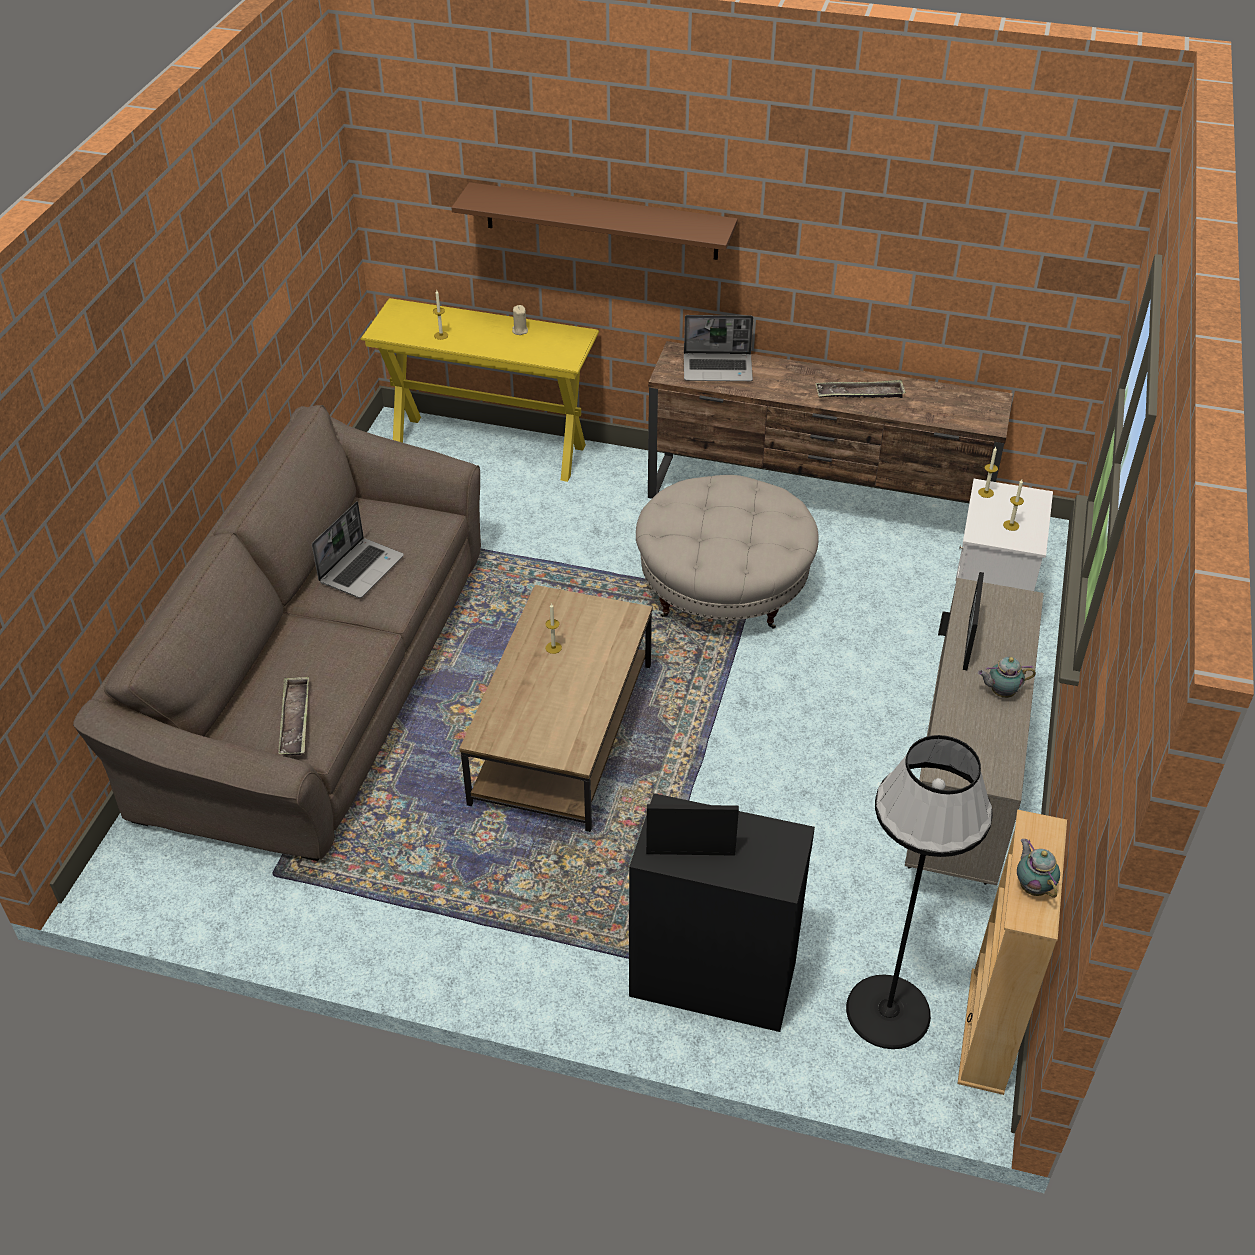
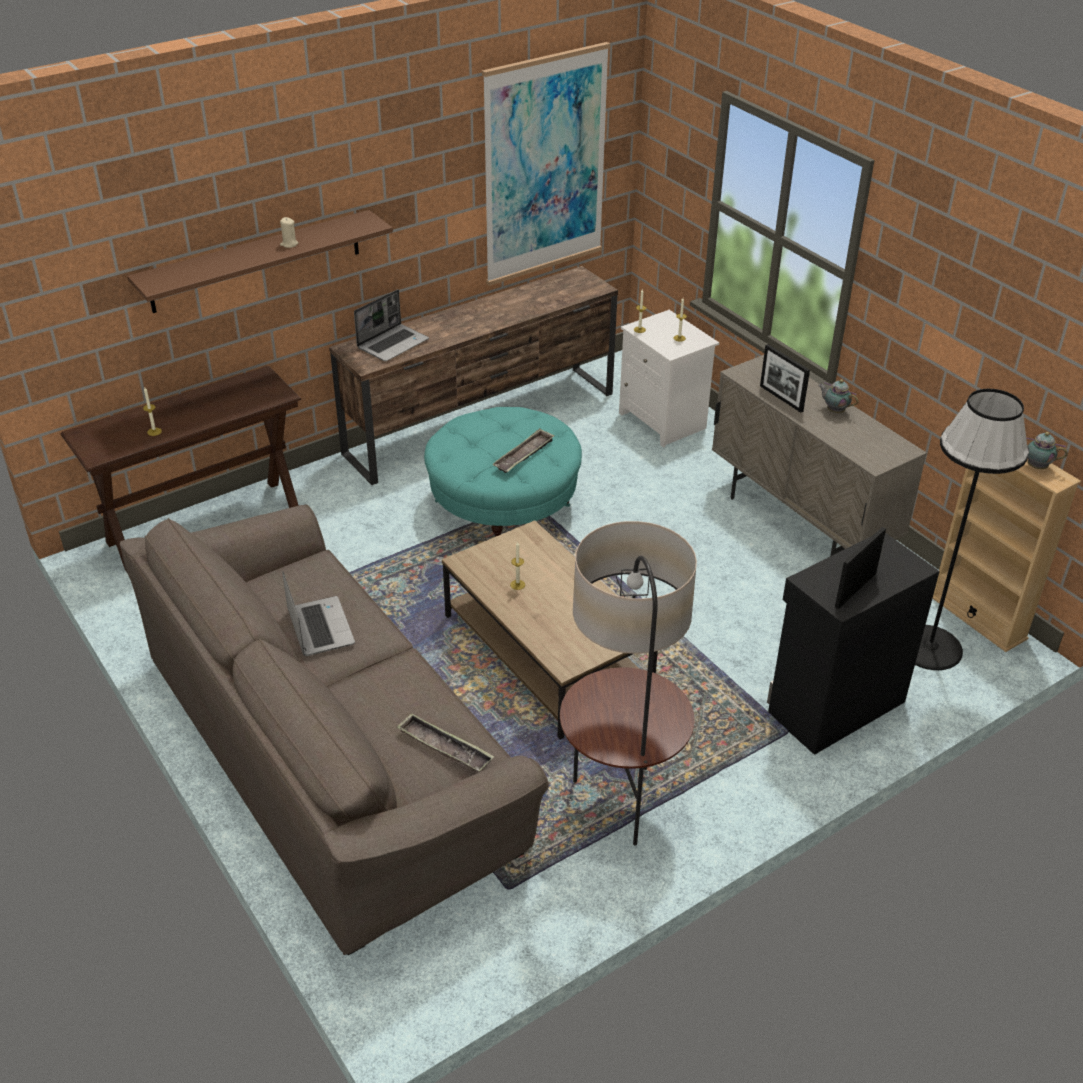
camera: 50 degrees left, 5 degrees down
yellow console table [361,298,599,482] -> brown console table [60,366,301,572]
beige candle [512,305,528,335] -> beige candle moved to [280,217,299,248]
beige ottoman [636,475,819,629] -> turquoise ottoman [424,407,582,537]
tray [815,380,906,398] -> tray moved to [492,428,555,473]
teapot [977,657,1036,698] -> teapot turned 90 degrees clockwise [818,379,858,413]
none -> picture [482,42,610,286]
none -> floor lamp [560,521,697,846]

